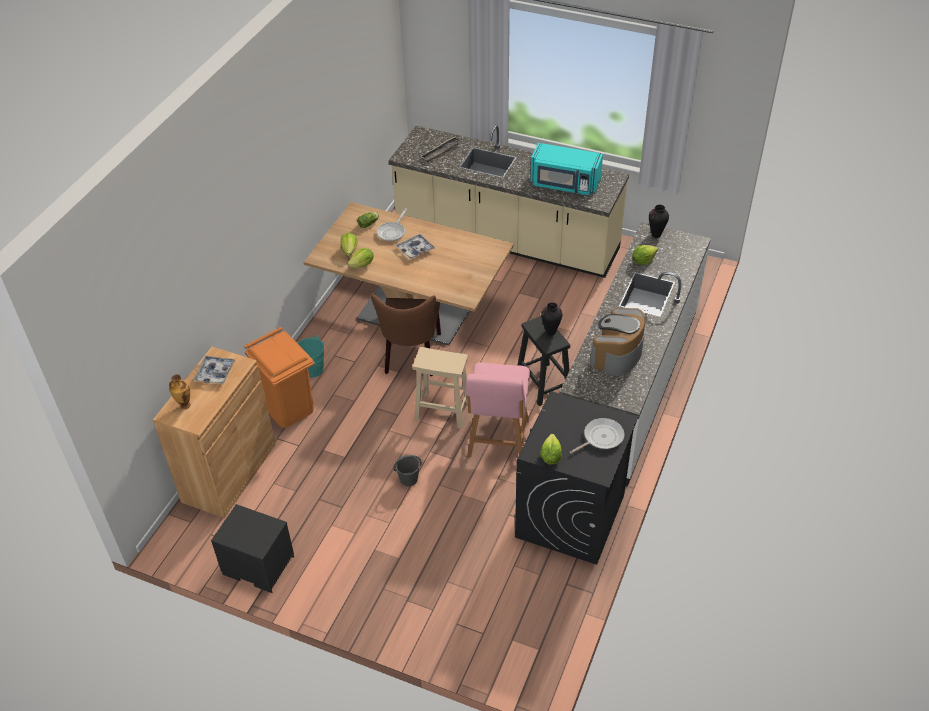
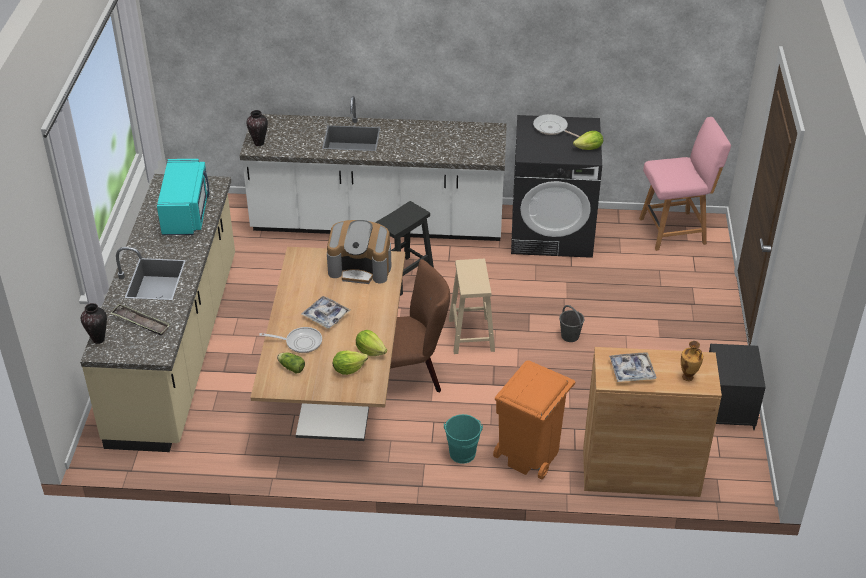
camera: 110 degrees left, 5 degrees down
pink chair [466,362,530,457] -> pink chair moved to [639,117,731,251]
vase [541,302,562,336] -> vase moved to [81,303,107,344]
coffee machine [590,308,645,375] -> coffee machine moved to [327,220,391,284]
lettuce [632,245,658,265] -> none

